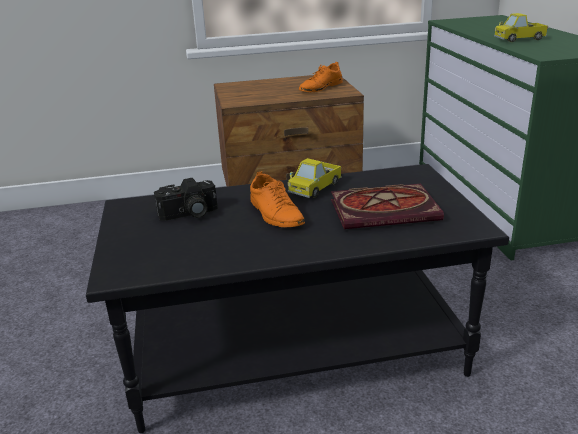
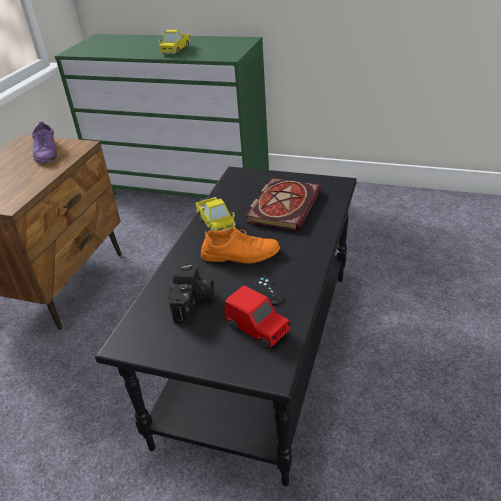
camera: 60 degrees left, 10 degrees up
orange shoe [299,62,343,92] -> purple shoe [31,122,57,163]
none -> red toy car [224,286,291,349]
none -> black game controller [254,275,284,305]

